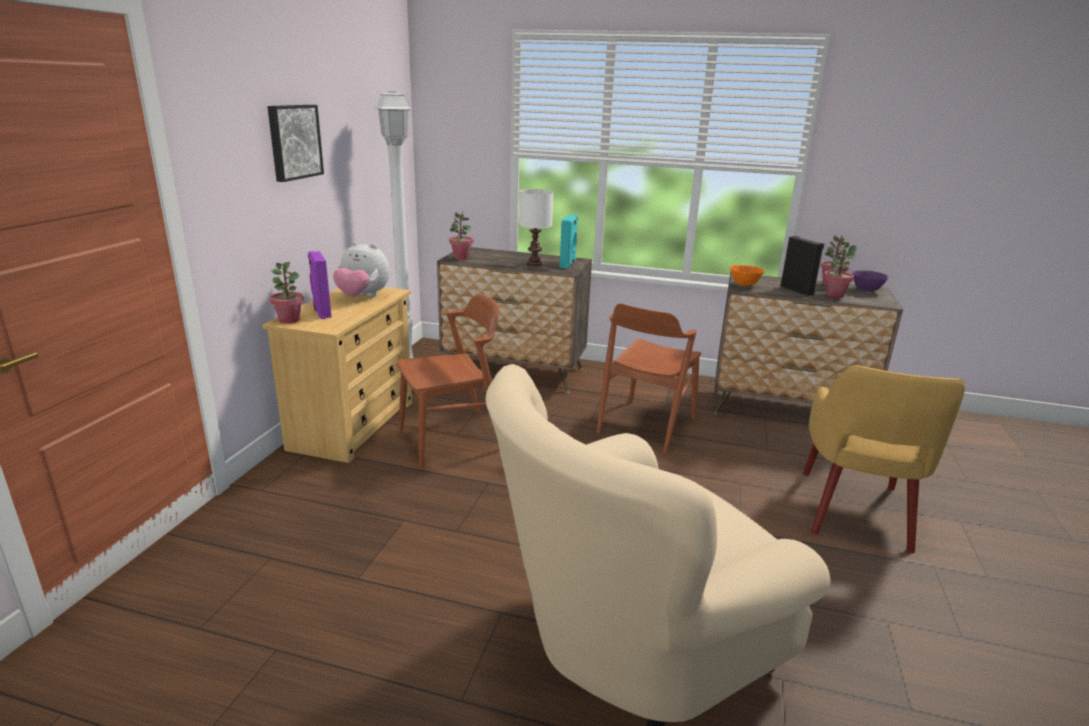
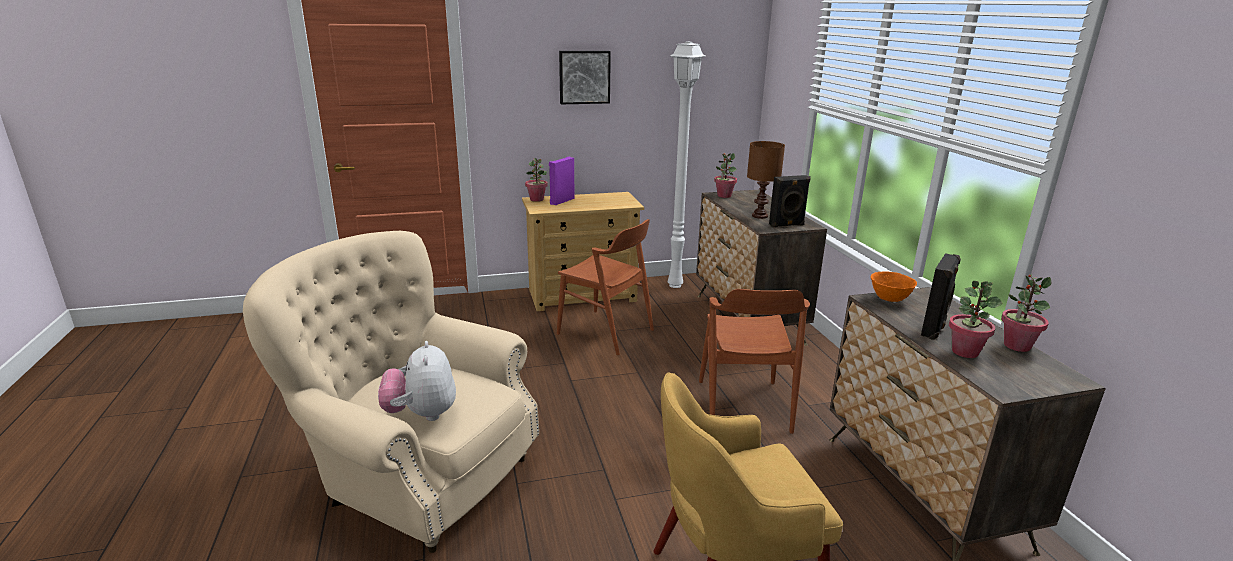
camera: 60 degrees right, 0 degrees up
plush toy [333,242,390,297] -> plush toy moved to [378,341,456,421]
white table lamp [519,189,553,266] -> brown table lamp [747,141,785,219]
turquoise speaker [560,215,578,269] -> black speaker [769,175,811,227]
brown chair [597,304,701,454] -> brown chair turned 90 degrees counterclockwise [699,289,810,434]
purple bowl [852,270,889,292] -> none

